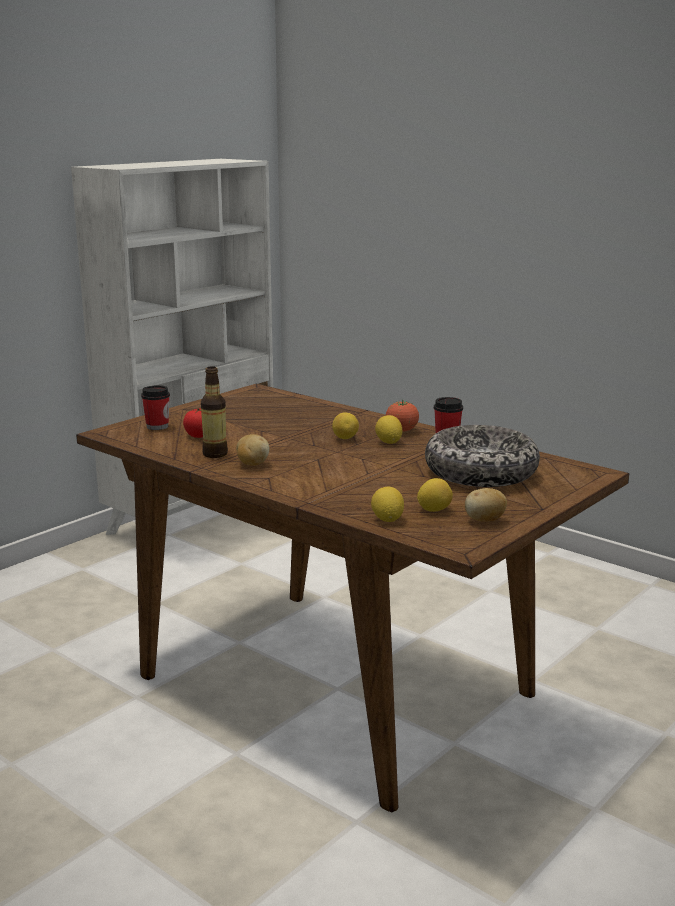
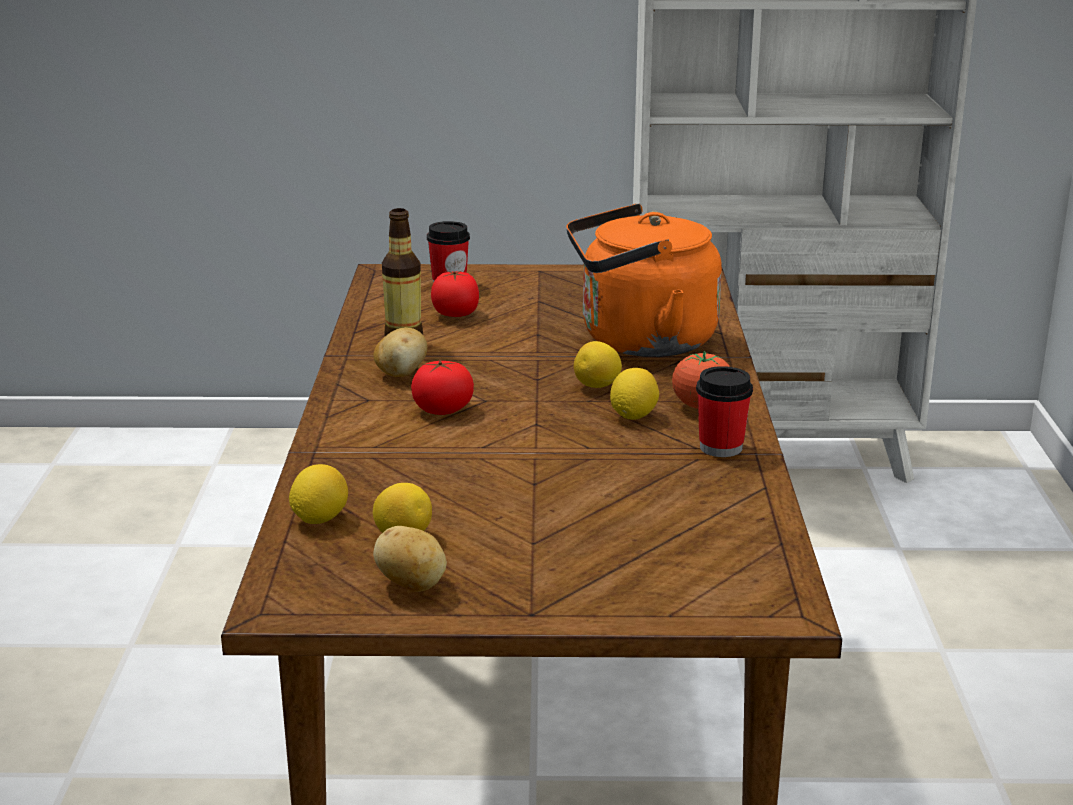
camera: 50 degrees right, 5 degrees up
bowl [425,425,540,487] -> none
none -> tomato [411,359,474,415]
none -> orange kettle [566,204,722,357]

